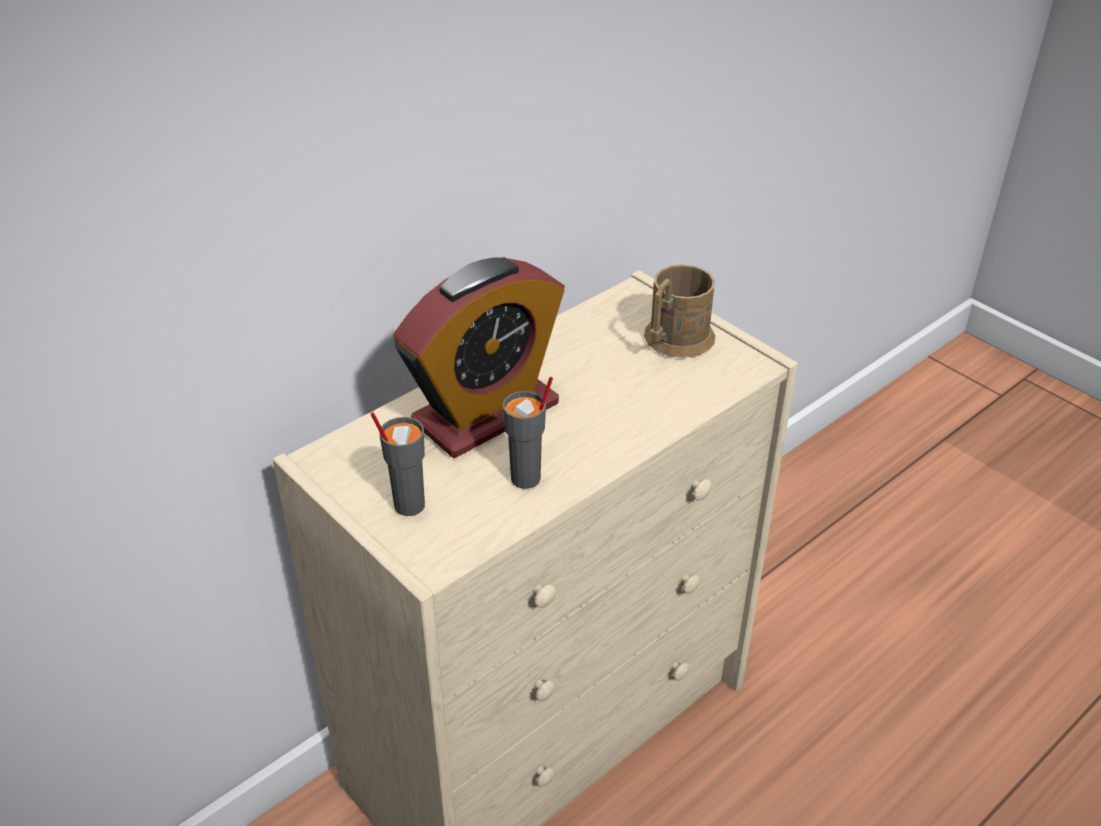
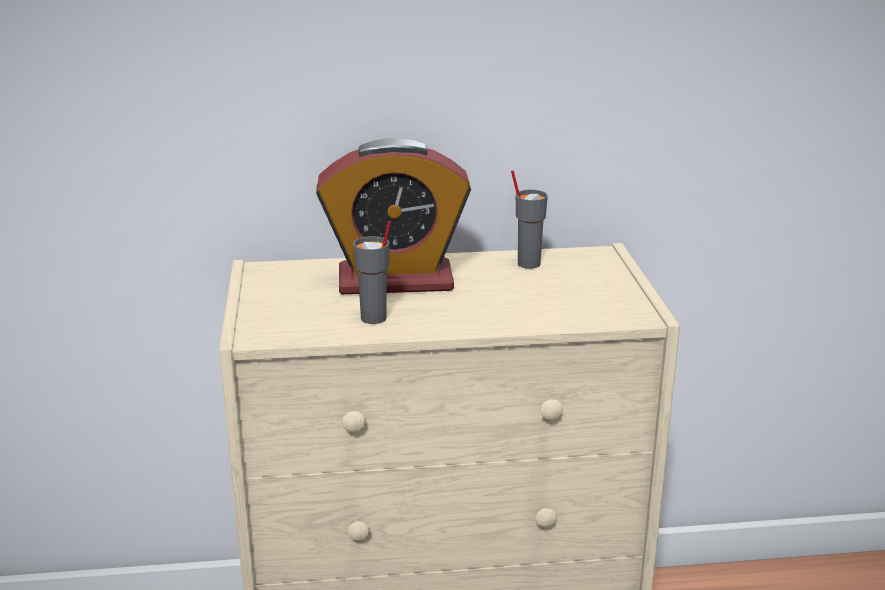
camera: 35 degrees right, 15 degrees down
grey cup [371,412,425,516] -> grey cup moved to [511,170,548,269]
brown mug [644,264,715,358] -> none

